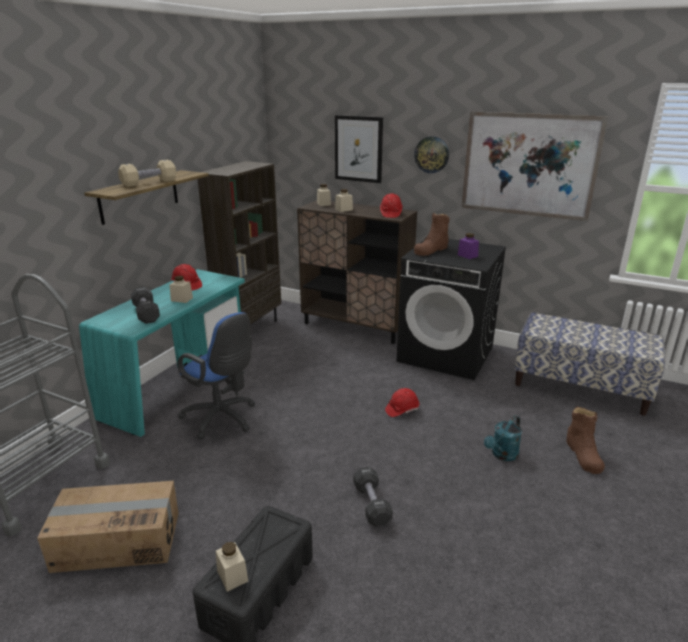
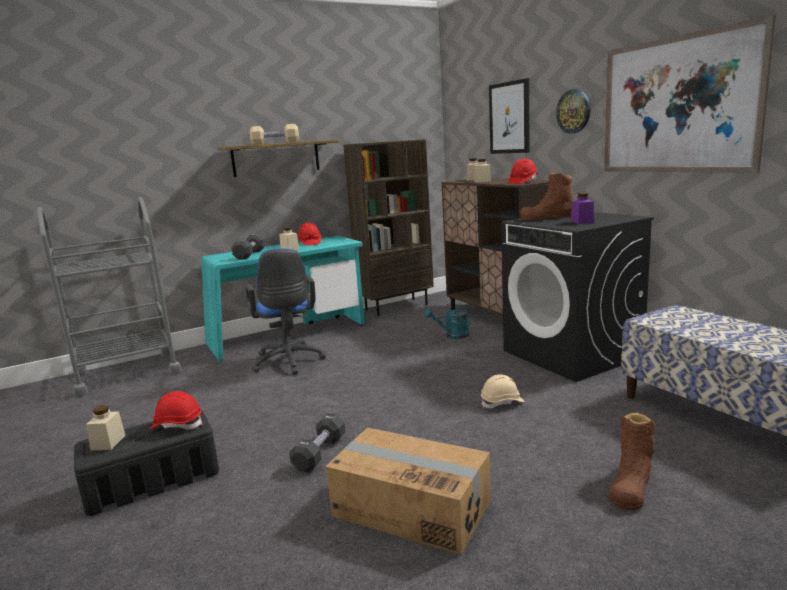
camera: 35 degrees right, 10 degrees down
cardboard box [37,481,179,573] -> cardboard box moved to [326,428,490,555]
red hard hat [385,388,419,417] -> red hard hat moved to [150,391,203,429]
turquoise watering can [484,415,522,461] -> turquoise watering can moved to [425,304,474,339]
none -> beige hard hat [481,375,524,408]

